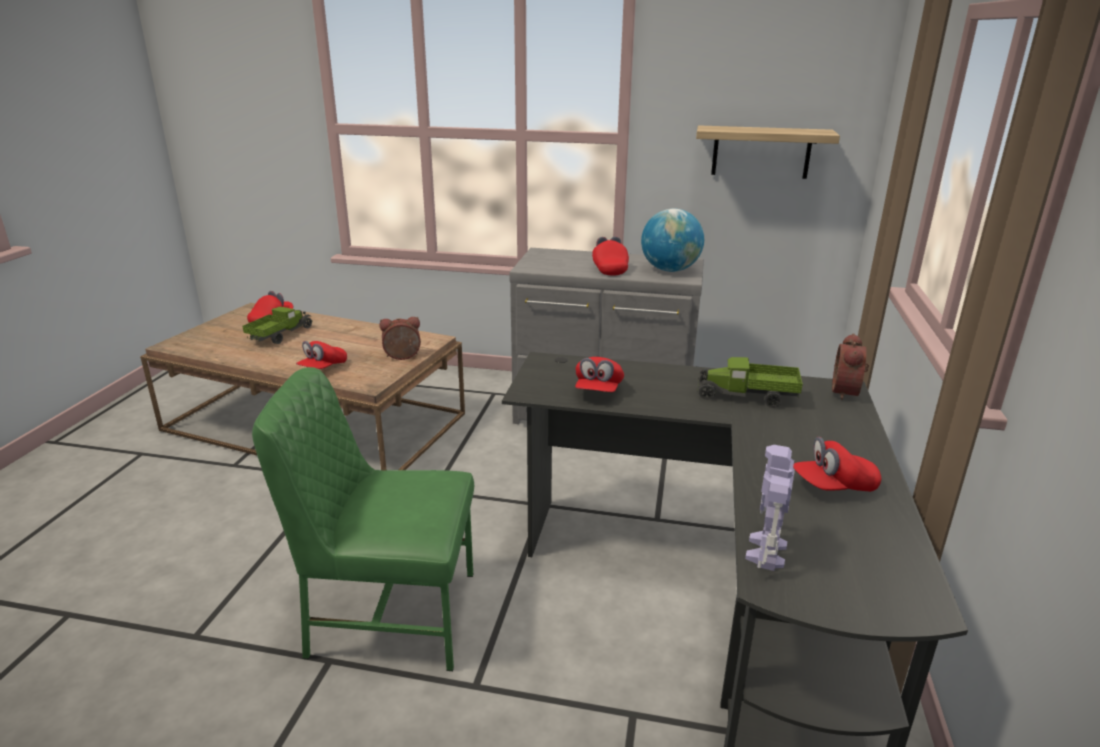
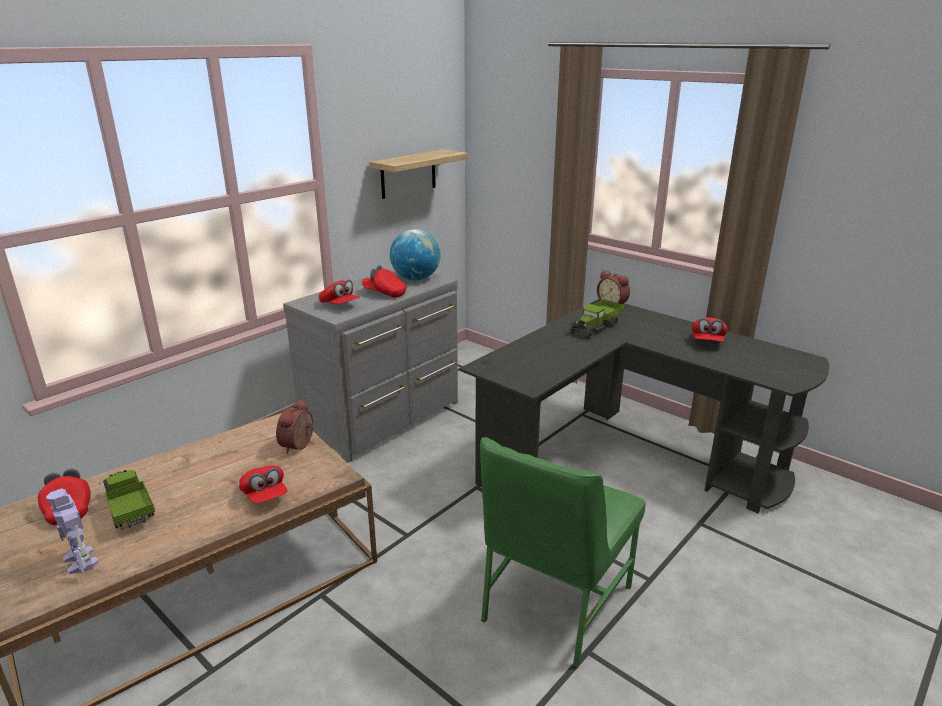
camera: 60 degrees left, 0 degrees up
red cap [575,357,624,392] -> red cap moved to [319,280,360,304]
toy robot [745,445,795,571] -> toy robot moved to [46,488,99,575]

